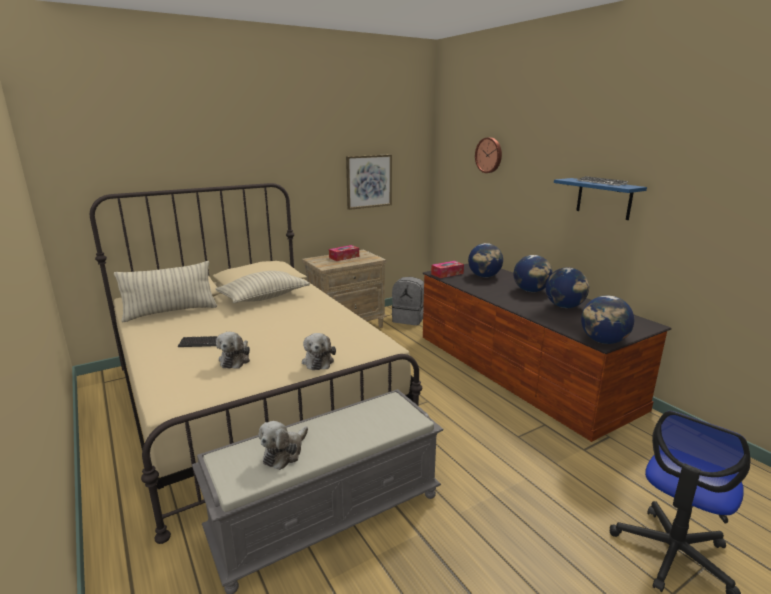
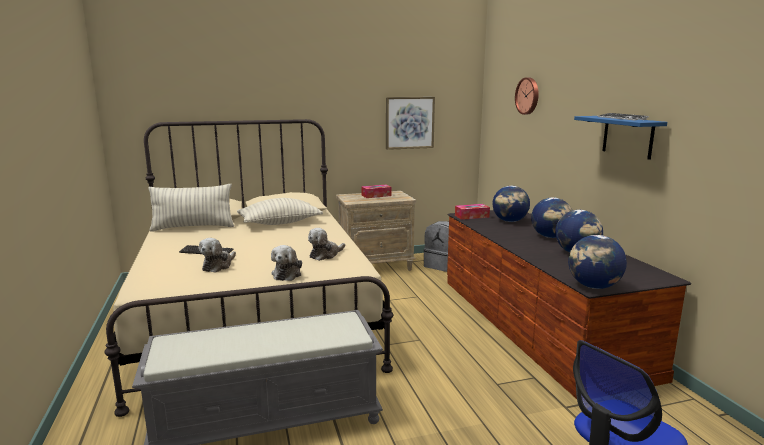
camera: 15 degrees right, 5 degrees down
plush toy [258,421,308,470] -> plush toy moved to [308,228,345,261]

